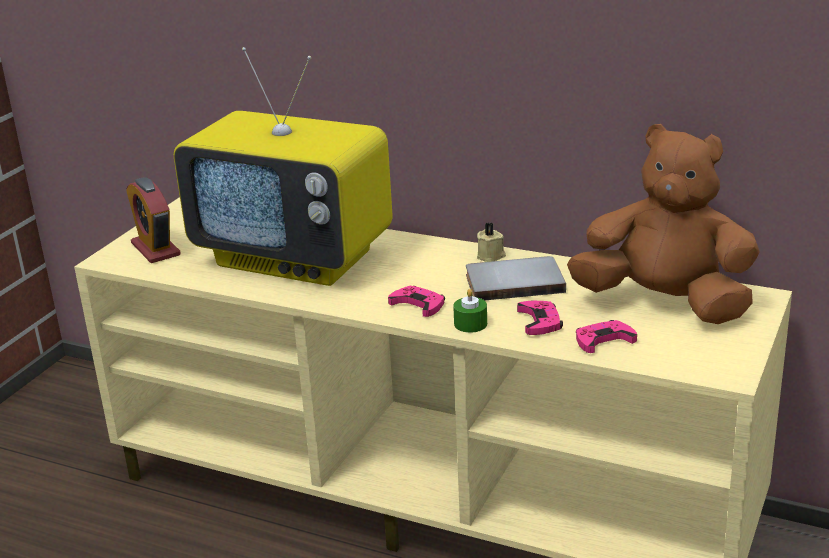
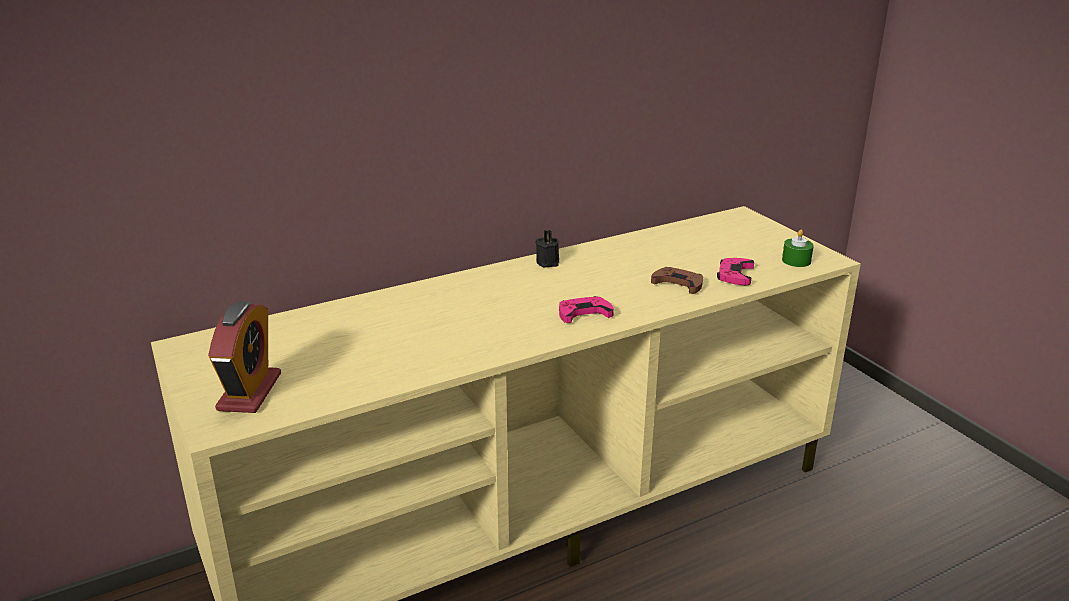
camera: 55 degrees left, 0 degrees up
alarm clock [126,177,181,263] -> alarm clock turned 90 degrees counterclockwise [208,301,281,413]
television [174,47,393,286] -> none
green candle [453,289,487,333] -> green candle moved to [782,230,814,267]
grey book [466,256,566,301] -> none
beige candle [477,223,506,262] -> black candle [535,230,559,268]
pink game controller [517,301,563,335] -> brown game controller [651,267,703,293]
brown plush toy [567,124,760,324] -> none

